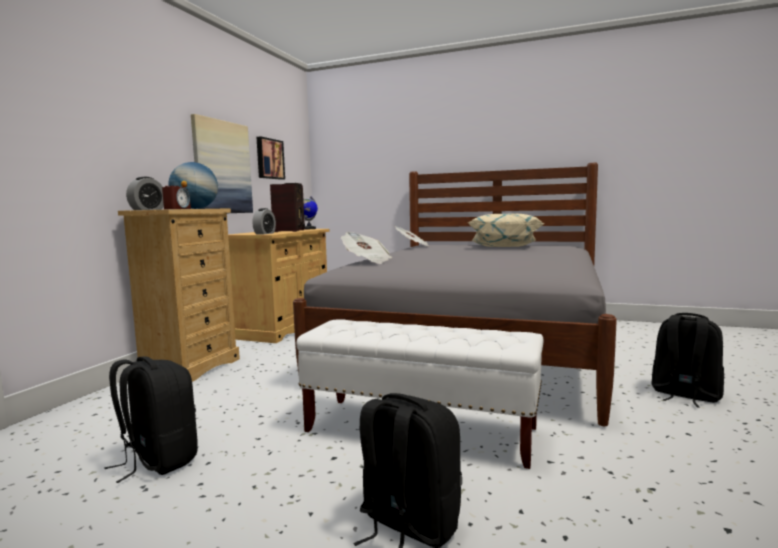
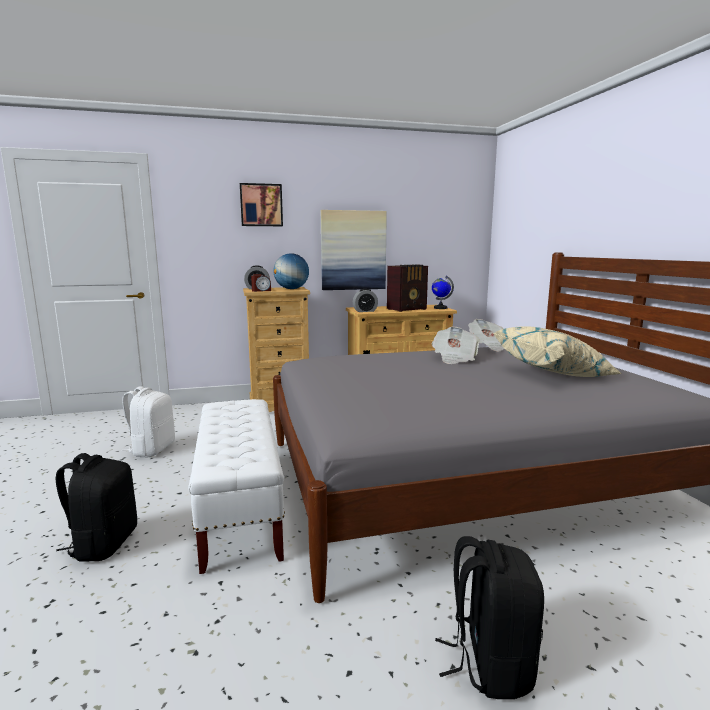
camera: 55 degrees right, 5 degrees up
black backpack [104,356,198,483] -> white backpack [121,386,175,457]
picture [256,136,285,180] -> picture moved to [240,183,283,226]
newspaper [341,232,392,264] -> newspaper moved to [431,327,480,364]

